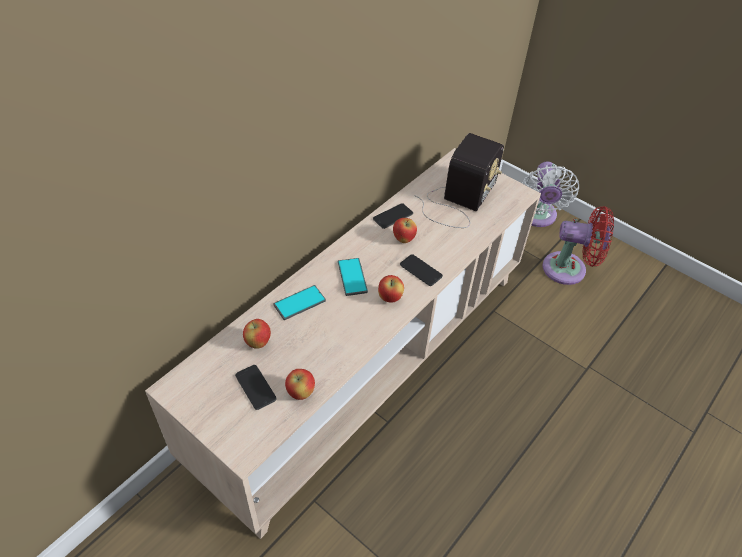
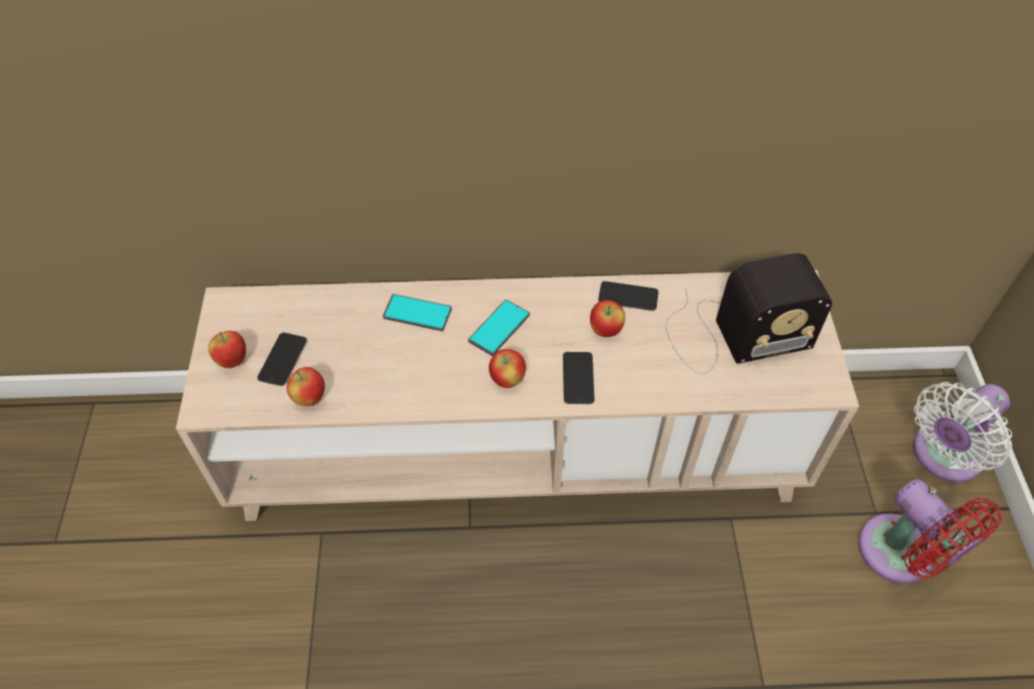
camera: 50 degrees right, 5 degrees up
apple [243,319,271,349] -> apple moved to [208,331,246,368]

